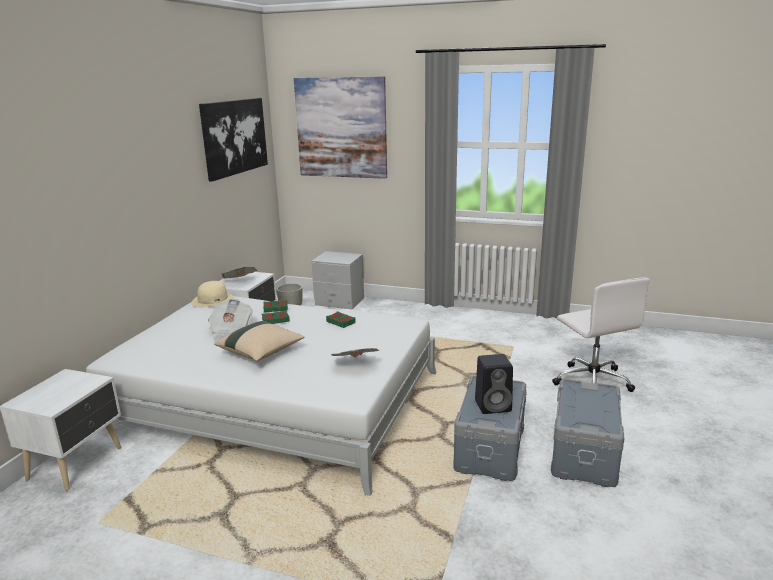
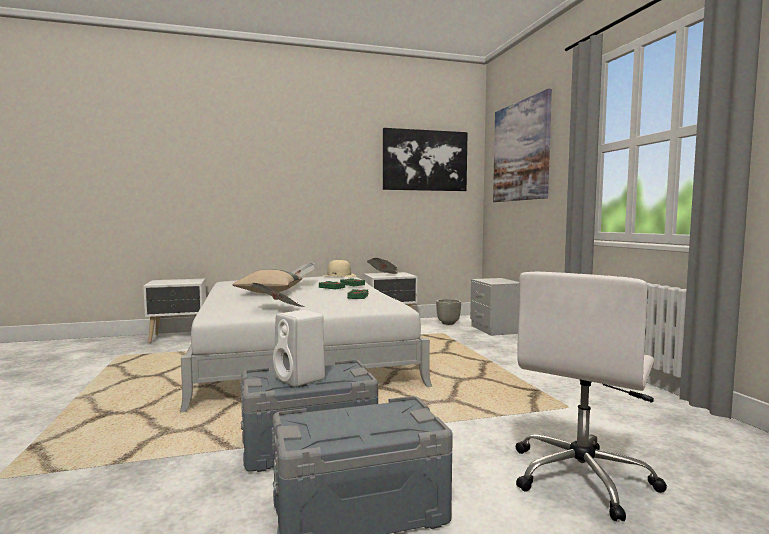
camera: 55 degrees right, 15 degrees down
black speaker [475,354,513,414] -> white speaker [273,310,325,387]

